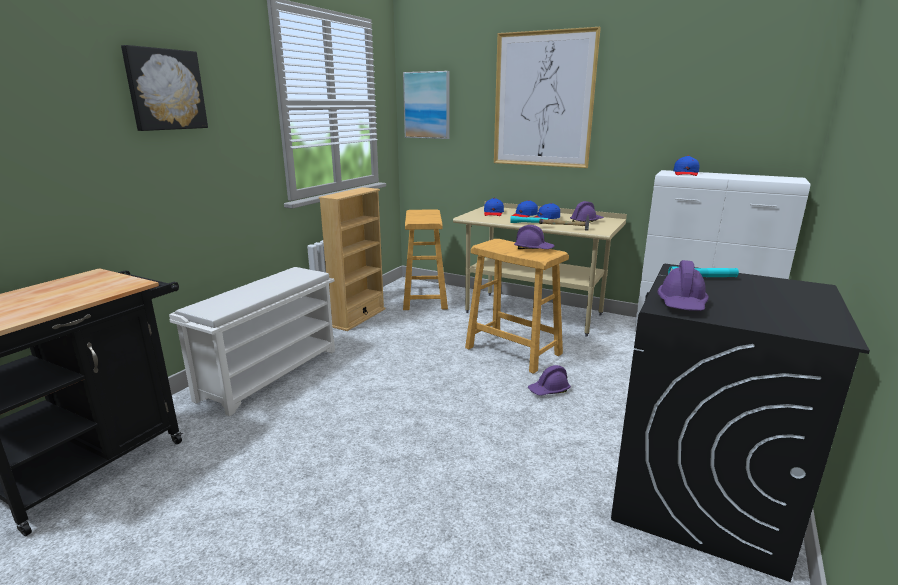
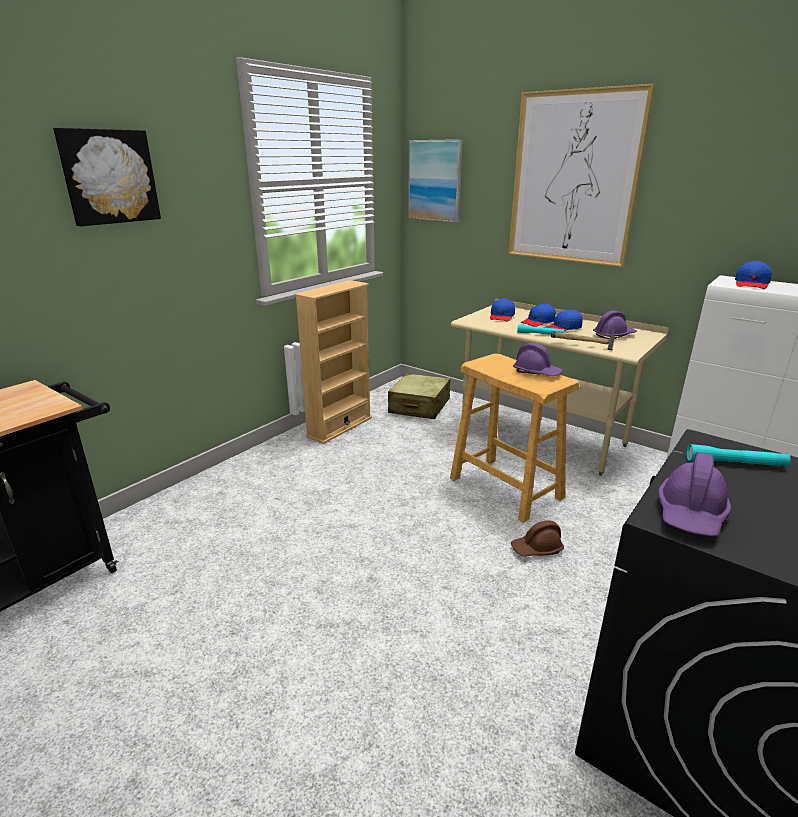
camera: 10 degrees right, 5 degrees up
white shoe rack [169,267,335,416] -> none
beige stool [403,209,448,310] -> beige suitcase [388,373,450,419]
purple hard hat [528,365,571,396] -> brown hard hat [511,521,564,557]

